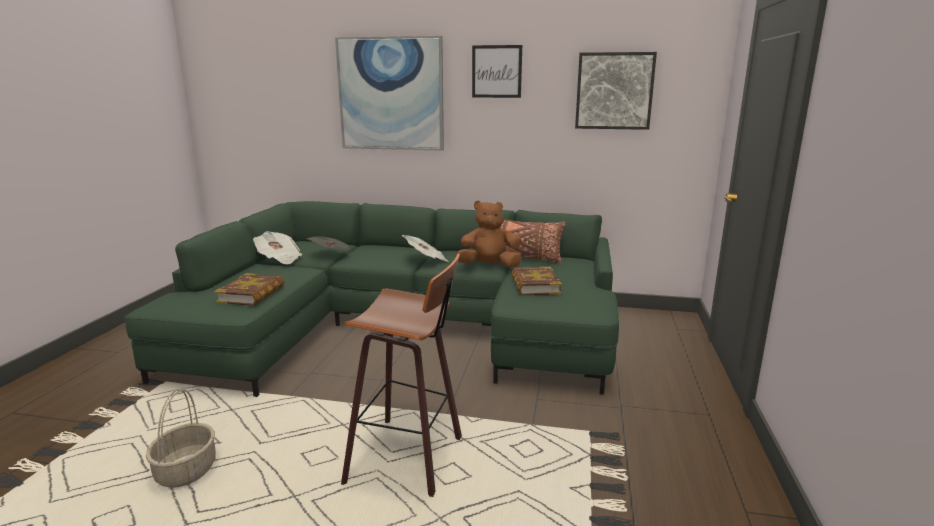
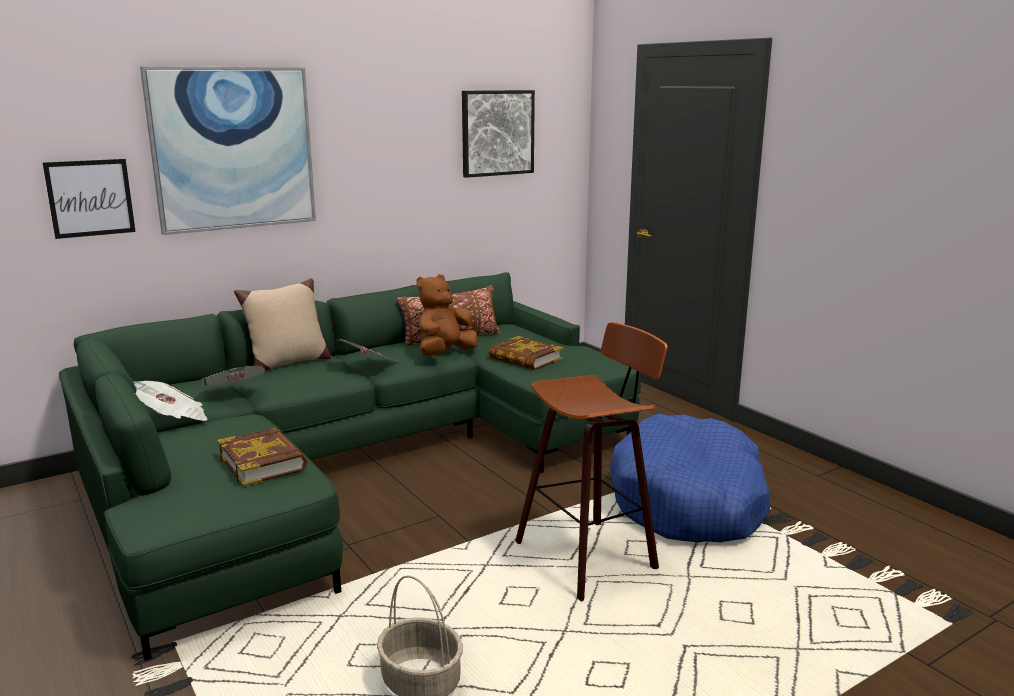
camera: 45 degrees left, 0 degrees up
picture [472,45,522,98] -> picture moved to [43,159,136,239]
none -> beige pillow [234,278,331,371]
none -> blue dog bed [610,414,770,542]

